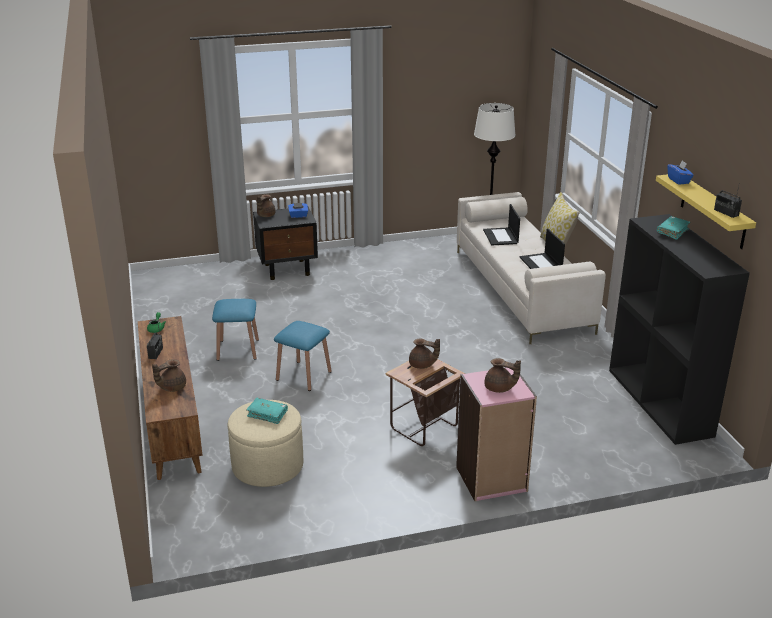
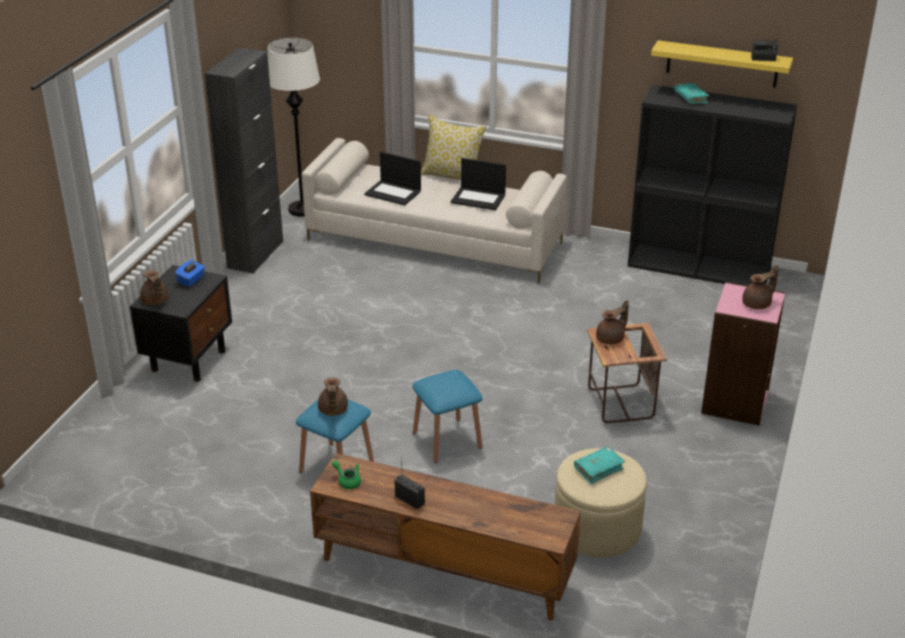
camera: 55 degrees left, 5 degrees up
brown teapot [152,359,186,392] -> brown teapot moved to [318,378,348,416]
blue tissue box [668,161,694,185] -> none
none -> black cabinet [205,48,283,274]

